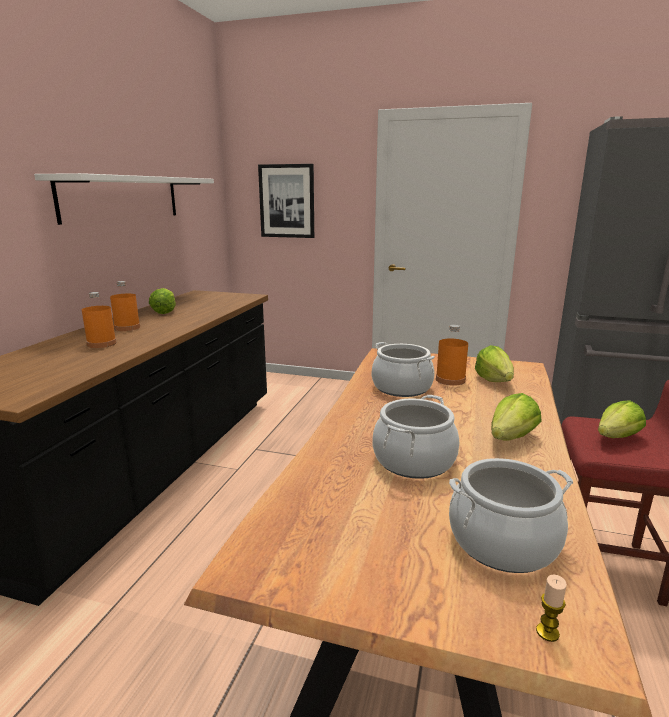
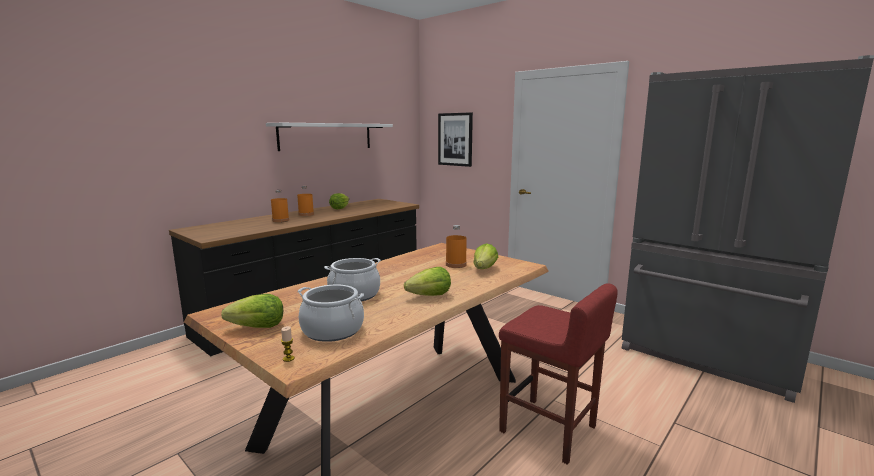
camera: 25 degrees right, 5 degrees down
cooking pot [372,342,435,397] -> none
lettuce [598,400,646,438] -> lettuce moved to [221,294,283,328]

